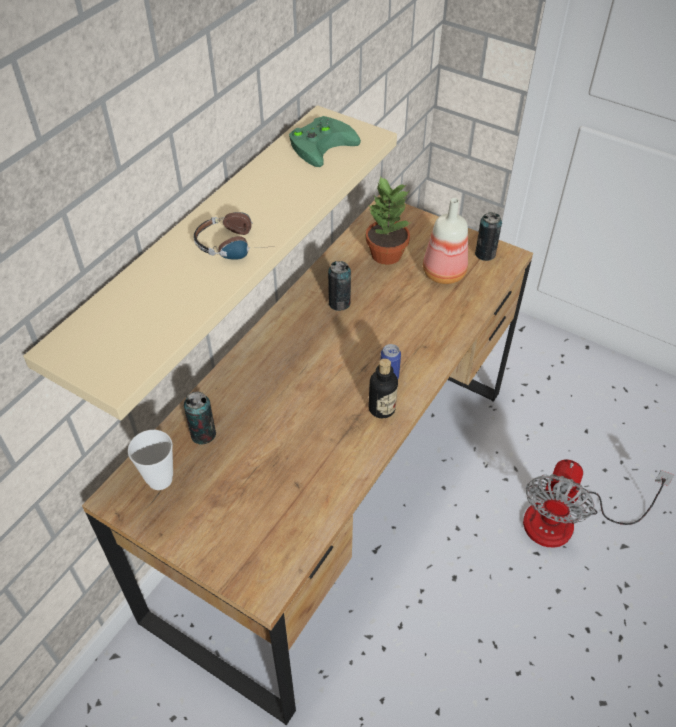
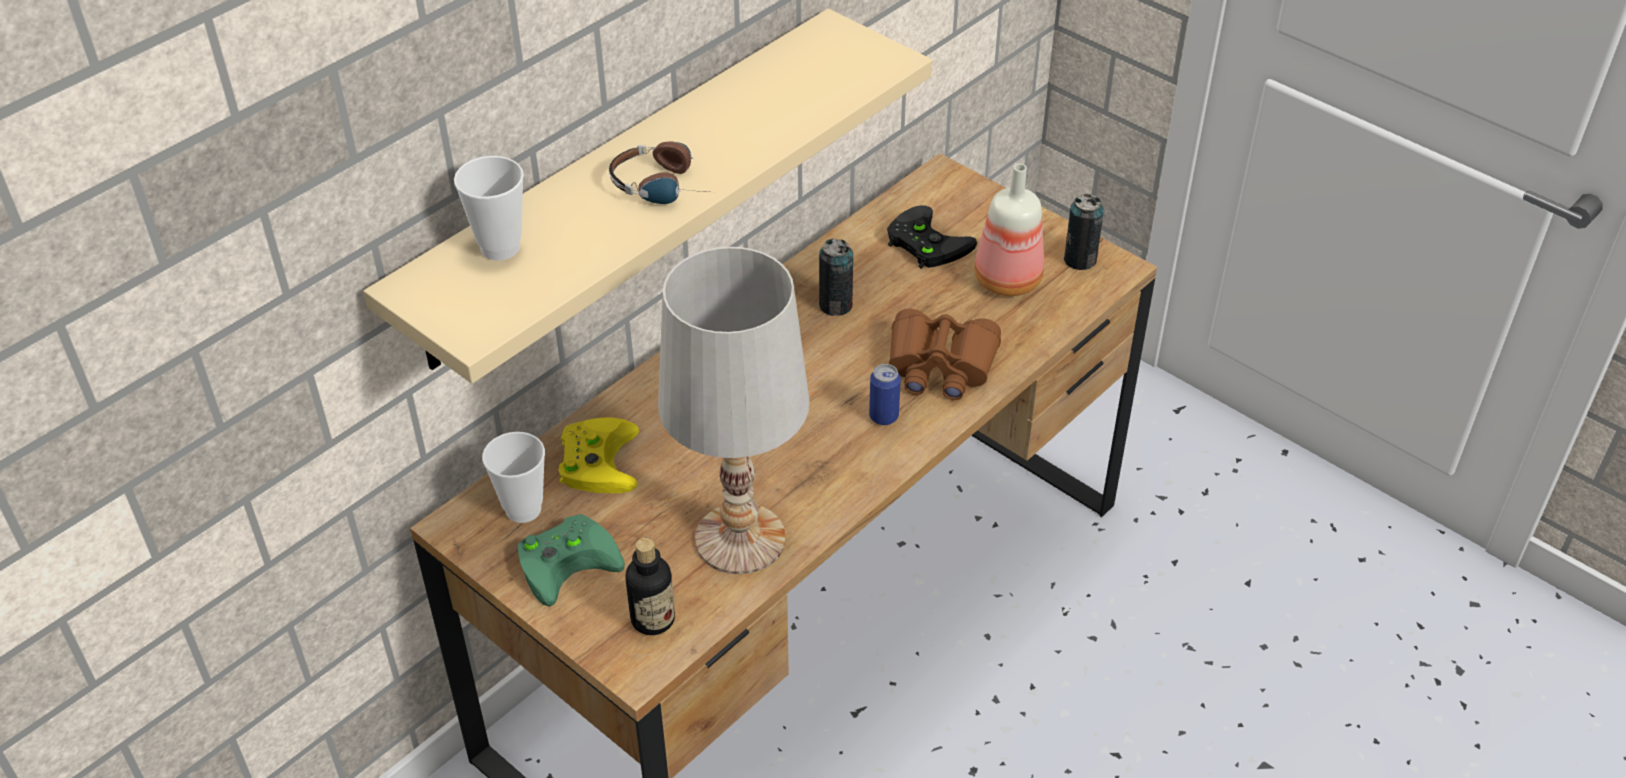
camera: 10 degrees right, 5 degrees down
can [184,392,216,445] -> yellow game controller [558,417,639,493]
green game controller [289,116,361,167] -> green game controller moved to [518,514,625,607]
potted plant [366,176,410,265] -> black game controller [887,205,977,269]
bottle [368,358,398,418] -> bottle moved to [625,538,675,635]
fan [523,459,674,547] -> none
none -> cup [454,156,524,261]
none -> white table lamp [658,247,810,574]
none -> brown binoculars [889,309,1001,400]

